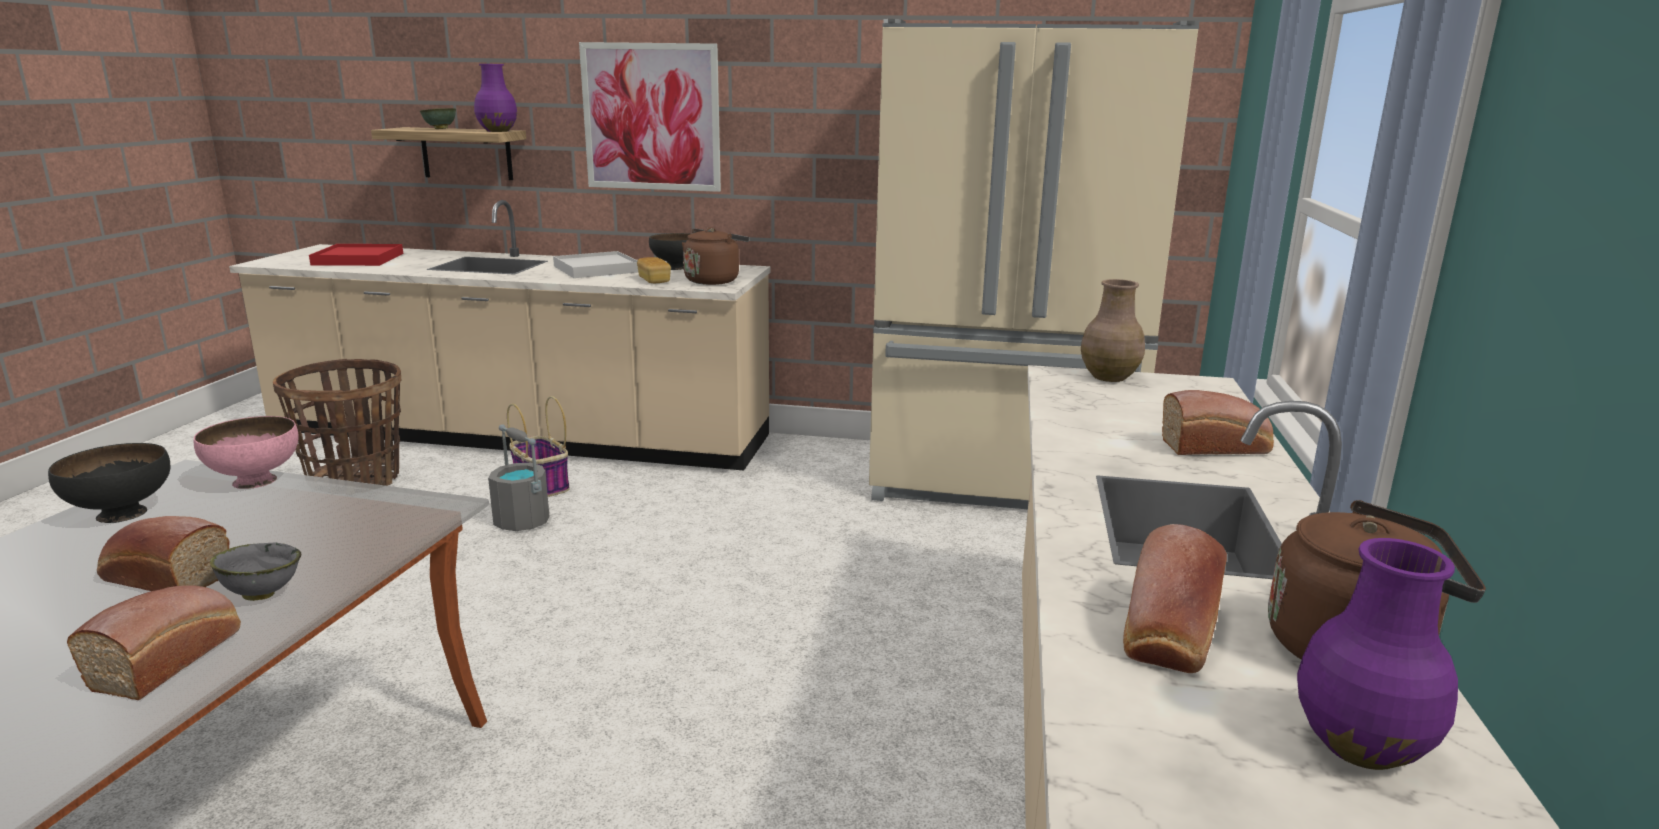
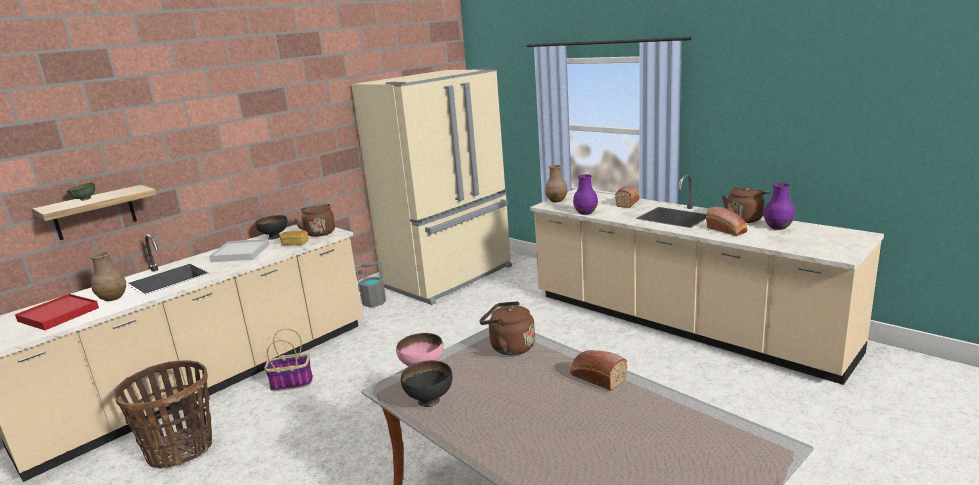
camera: 55 degrees left, 0 degrees up
bread [97,516,229,591] -> none
grey bowl [210,542,302,601] -> none
purple vase [474,64,517,132] -> purple vase moved to [573,174,598,215]
grey bucket [488,424,550,531] -> grey bucket moved to [355,261,386,307]
picture [579,42,721,192] -> none
none -> brown vase [90,252,126,301]
none -> brown kettle [479,301,535,355]

